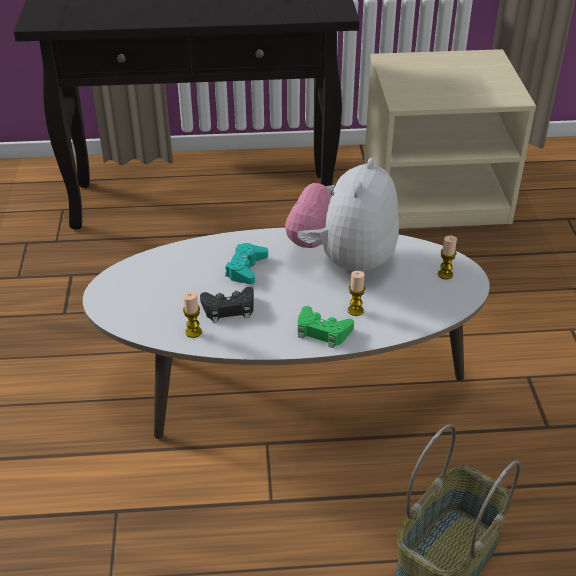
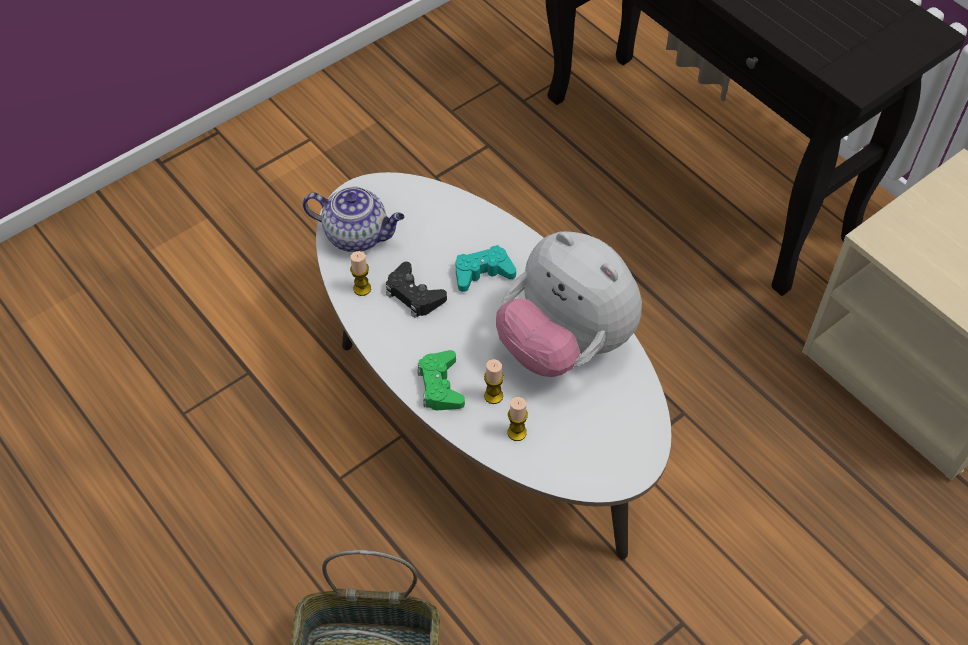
camera: 55 degrees right, 15 degrees up
plush toy [285,158,399,274] -> plush toy turned 120 degrees counterclockwise [496,231,642,377]
candle [438,235,457,280] -> candle moved to [507,397,528,441]
none -> teapot [303,186,405,252]

